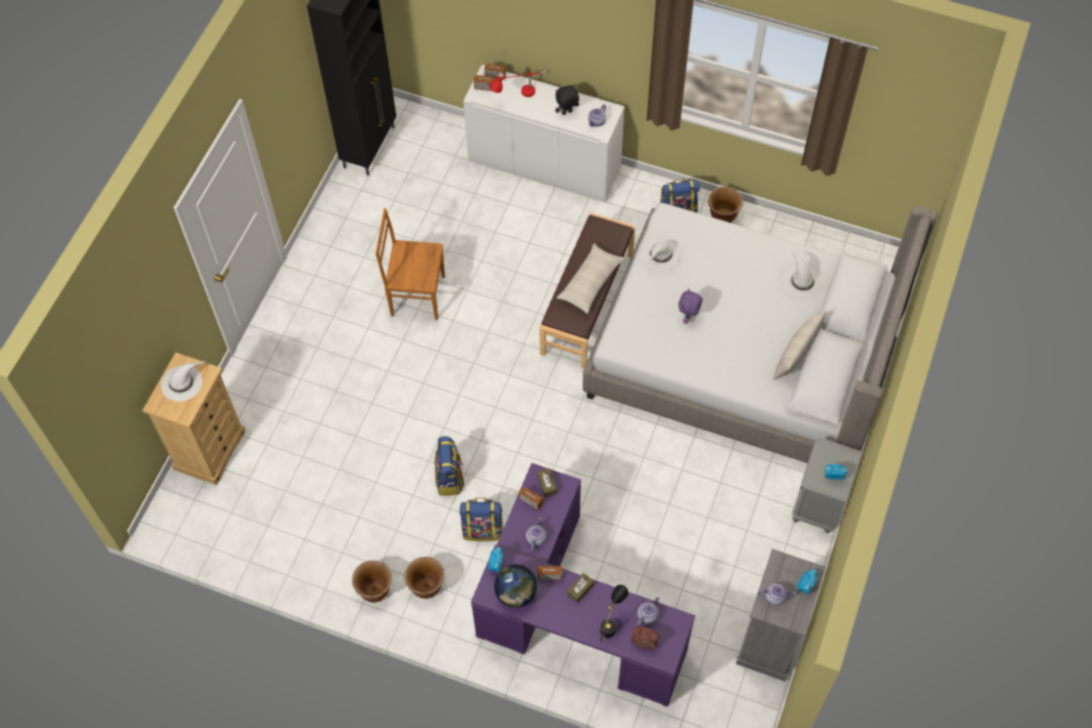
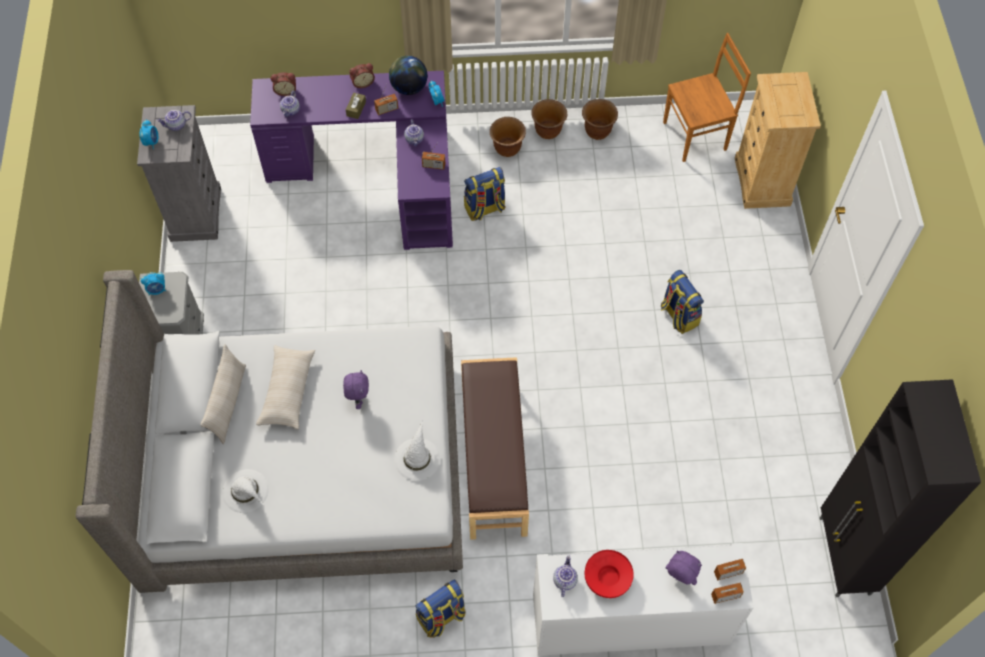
camera: 155 degrees right, 0 degrees up
white hat [161,361,205,401] -> none
brown chair [375,208,445,320] -> brown chair moved to [663,33,751,162]
backpack [435,436,464,496] -> backpack moved to [661,270,704,334]
red table lamp [489,71,547,97] -> purple plush toy [666,551,702,585]
brown tissue box [537,468,557,497] -> none
black plush toy [555,84,579,115] -> red bowl [585,550,634,598]
beige pillow [557,244,625,314] -> beige pillow moved to [256,345,315,429]
black table lamp [600,585,628,642] -> none
brown planter [708,187,743,223] -> brown planter moved to [582,99,618,140]
none -> alarm clock [349,63,375,88]

